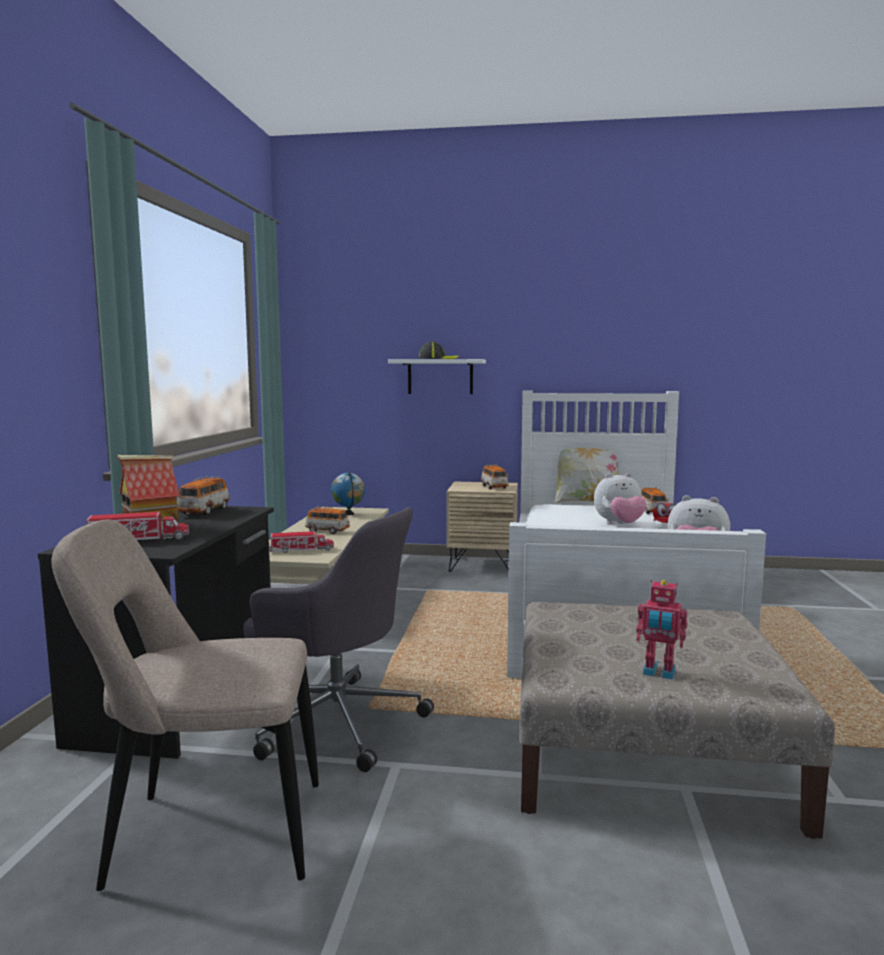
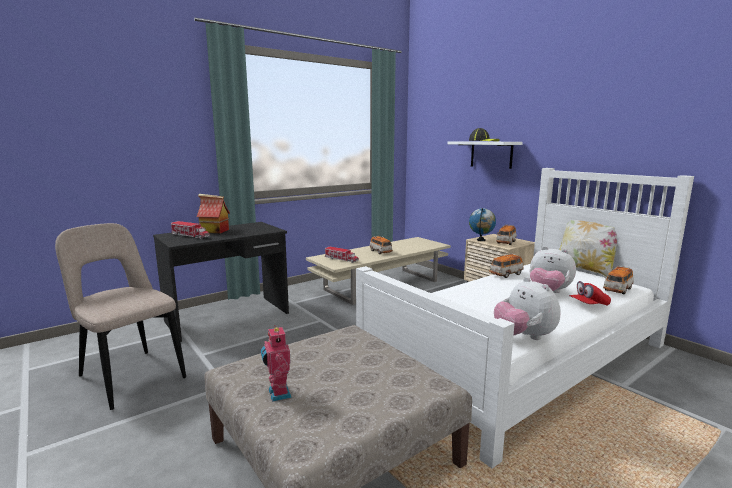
camera: 45 degrees right, 5 degrees up
toy car [177,476,230,515] -> toy car moved to [489,253,524,278]
grey office chair [243,507,434,772] -> none
globe [331,473,365,515] -> globe moved to [469,208,496,241]

